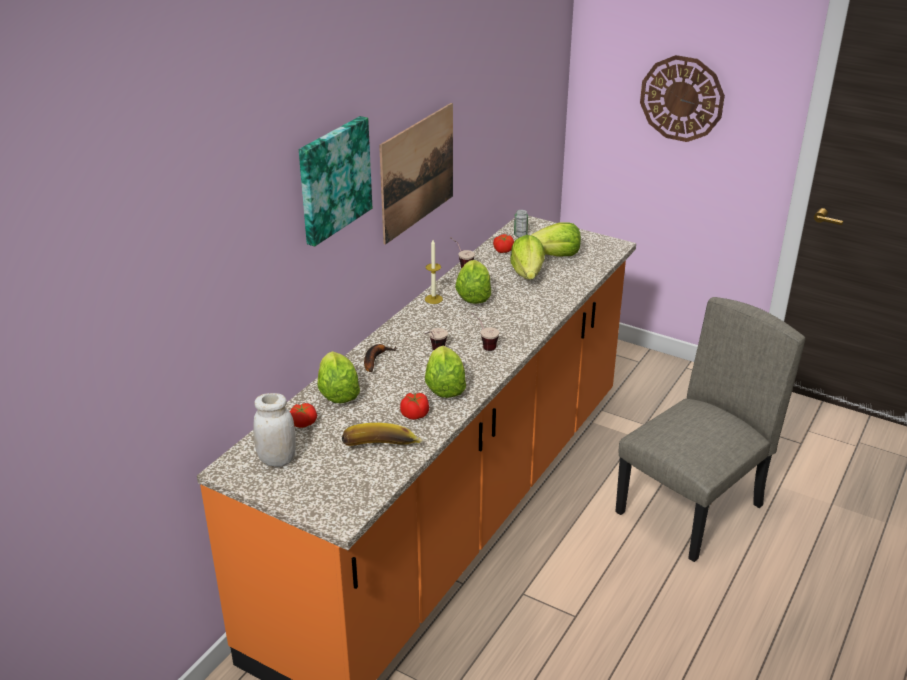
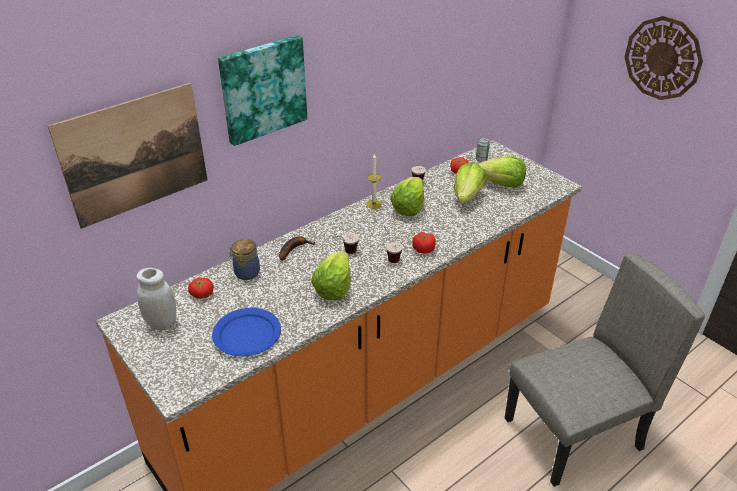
camera: 20 degrees right, 5 degrees up
lettuce [318,351,360,403] -> jar [229,239,260,280]
banana [342,423,423,446] -> blue plate [212,308,281,356]
picture [379,103,453,245] -> picture moved to [48,83,208,229]
tomato [400,393,429,420] -> tomato moved to [412,232,436,253]

